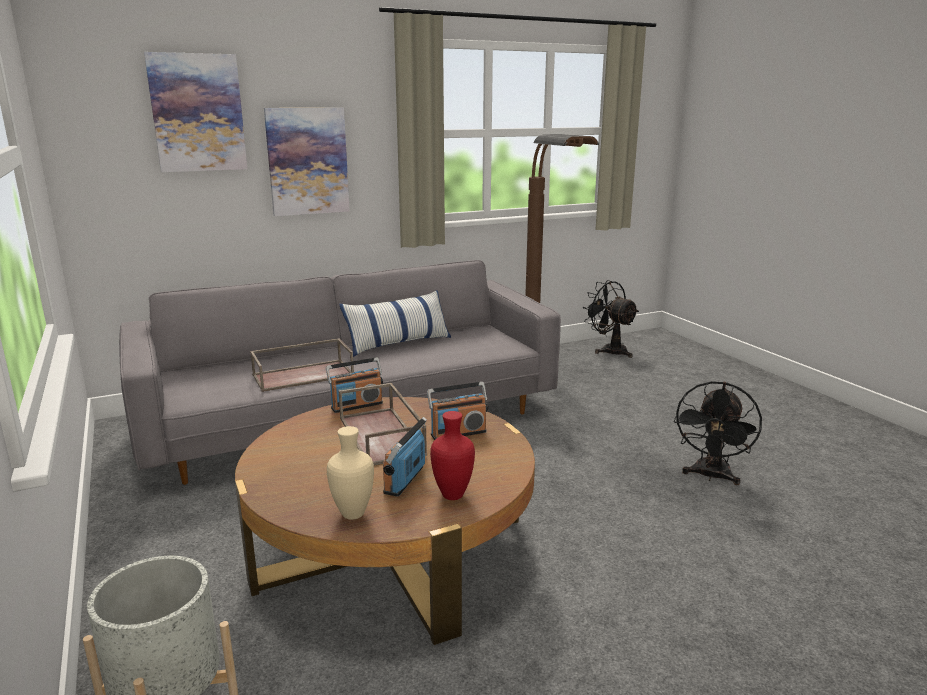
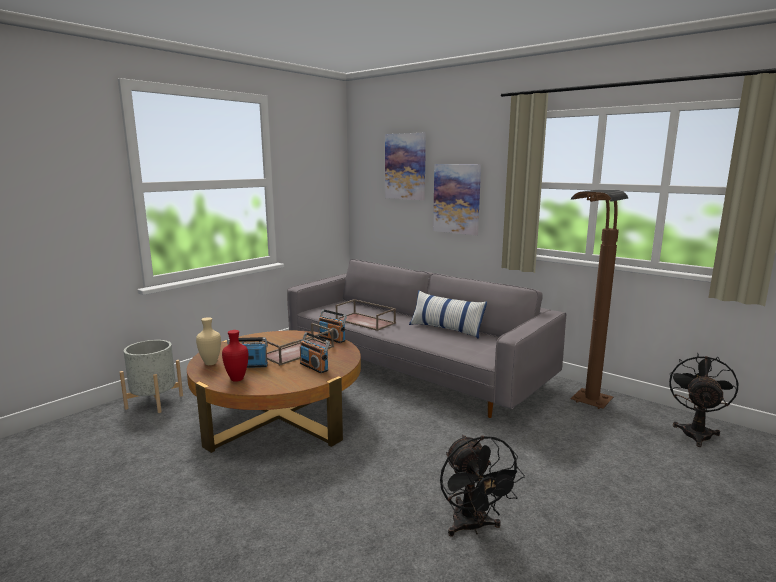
camera: 65 degrees right, 5 degrees down
black fan [674,381,762,485] -> black fan turned 105 degrees counterclockwise [440,435,525,537]

